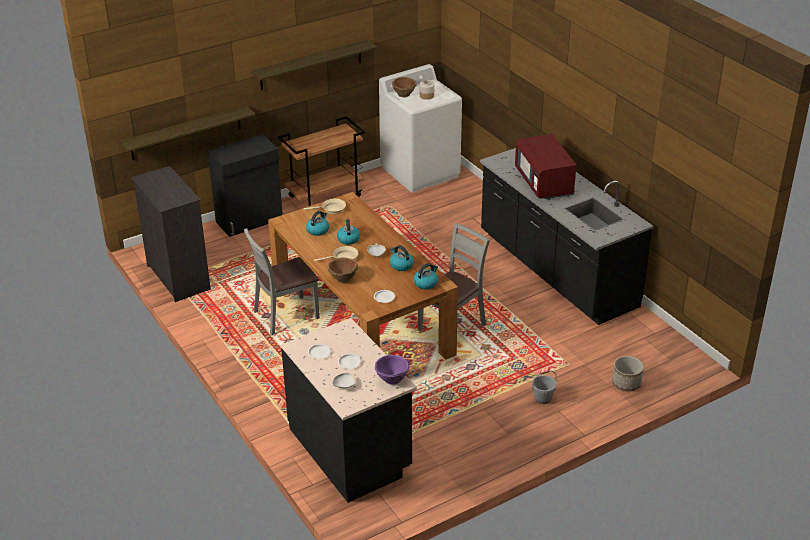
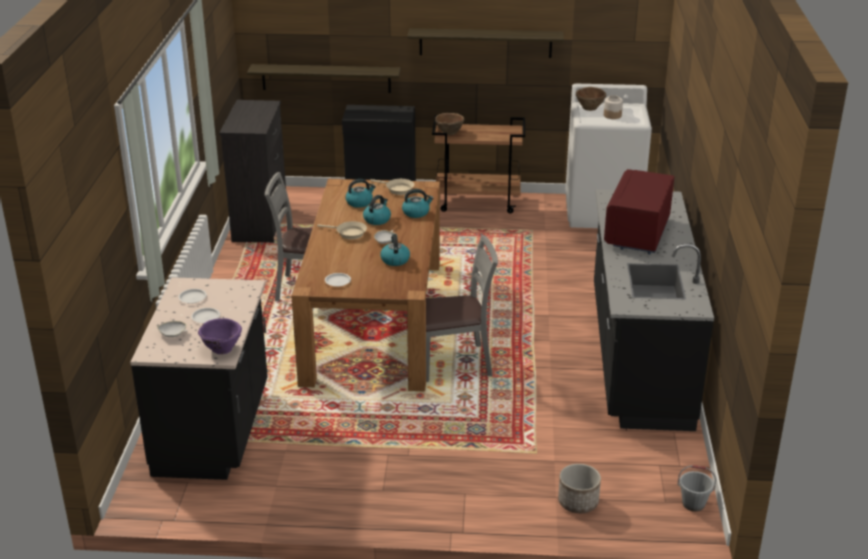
camera: 35 degrees right, 5 degrees down
brown bowl [328,257,358,283] -> brown bowl moved to [435,113,465,135]
kettle [414,263,438,290] -> kettle moved to [402,189,434,218]
grey bucket [532,370,557,404] -> grey bucket moved to [678,465,716,512]

